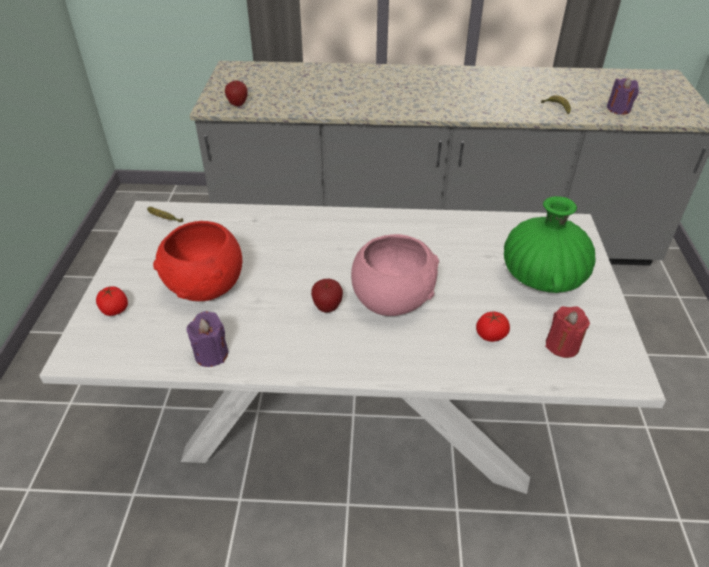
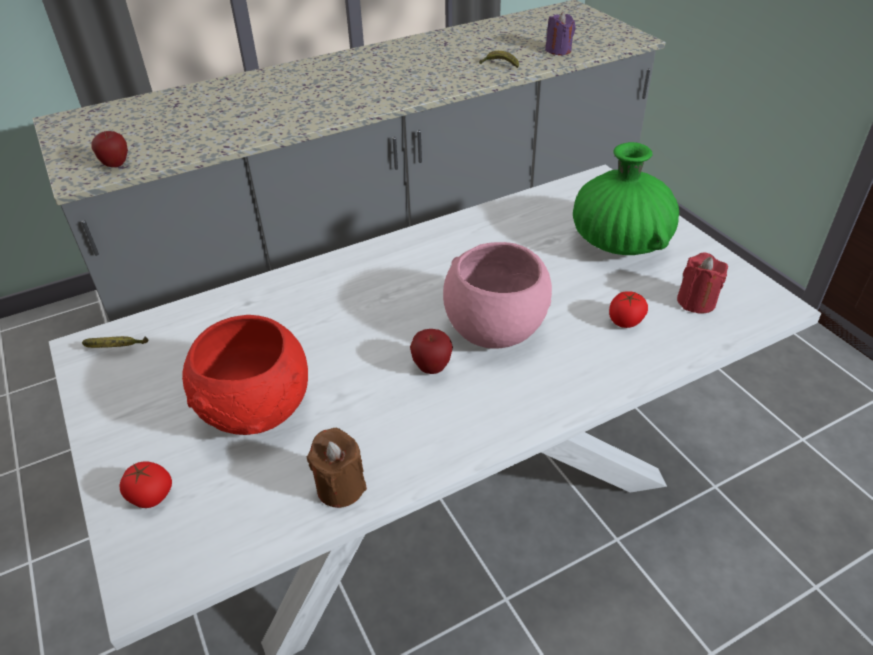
camera: 30 degrees left, 0 degrees up
purple candle [186,311,228,367] -> brown candle [307,427,367,508]

